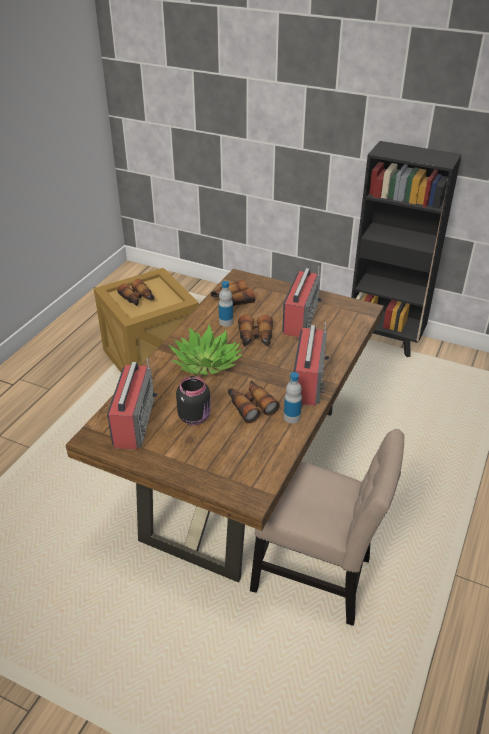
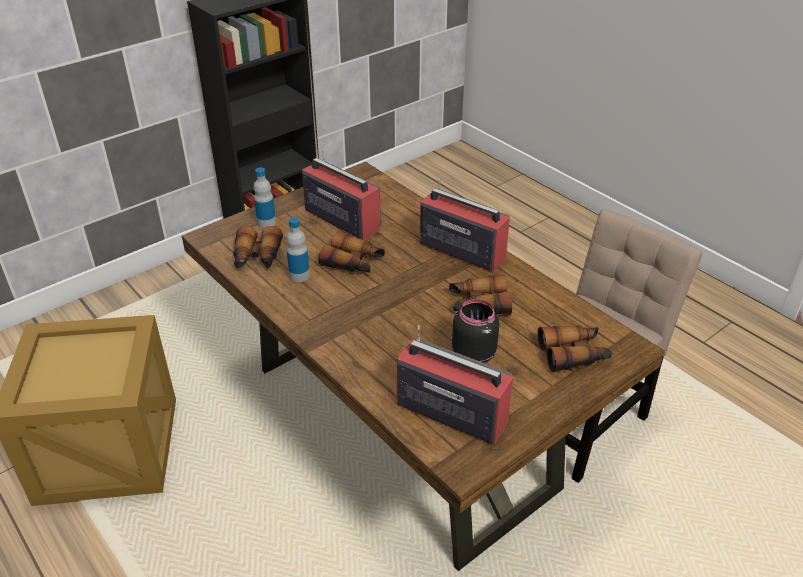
camera: 65 degrees left, 0 degrees up
binoculars [117,279,154,306] -> binoculars moved to [538,325,612,372]
potted plant [169,324,243,375] -> none
bottle [284,372,302,424] -> bottle moved to [254,167,276,228]

